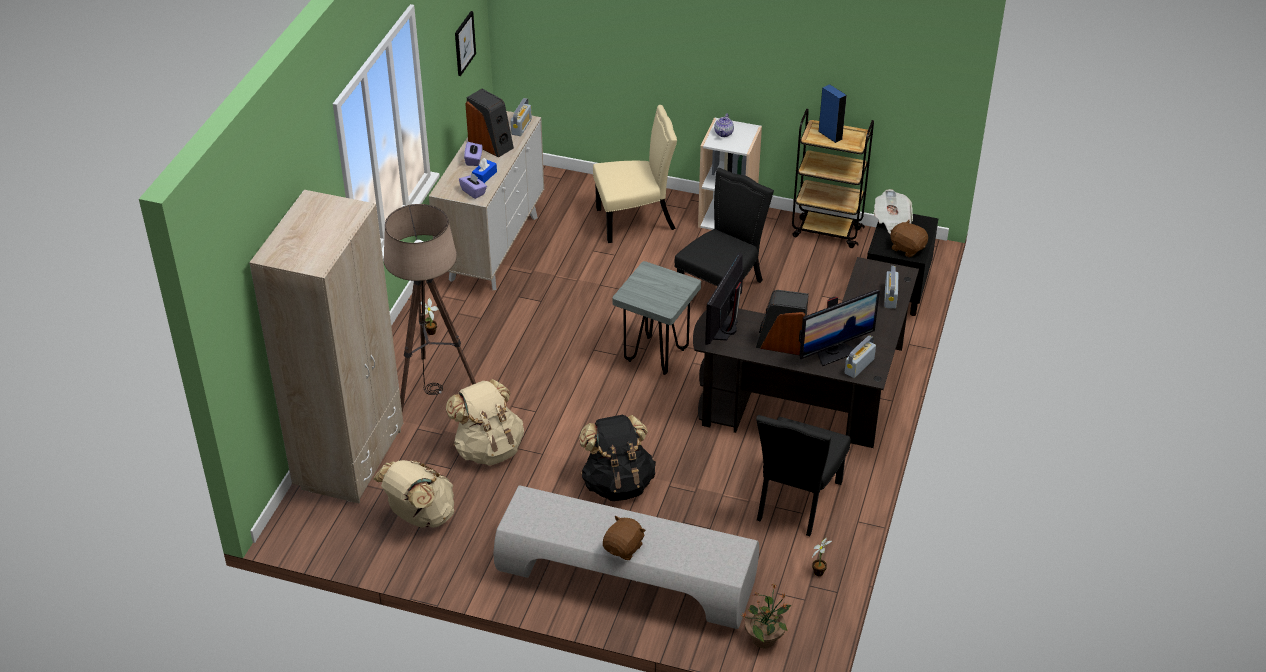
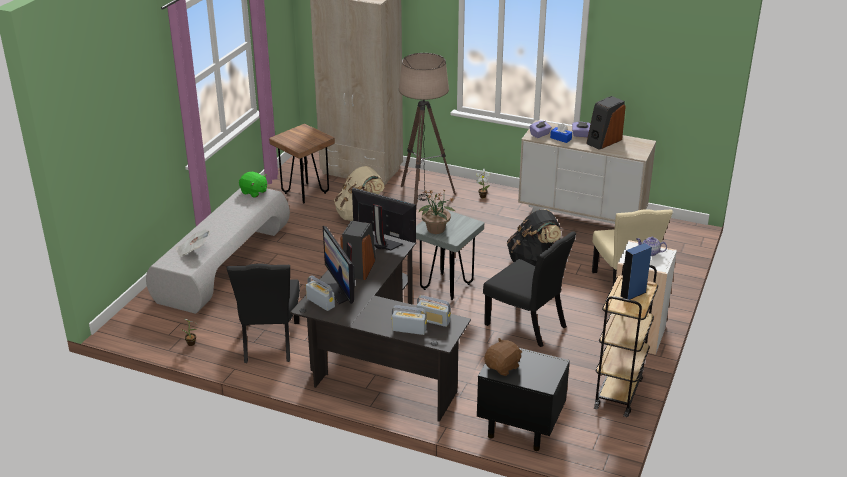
camera: 95 degrees right, 10 degrees down
beige backpack [373,460,454,528] -> brown stool [269,124,335,204]
picture [455,11,476,76] -> none
radio [511,98,532,136] -> radio moved to [416,295,451,327]
black backpack [579,415,656,501] -> black backpack moved to [507,209,561,266]
brown plush toy [603,515,646,560] -> none
potted plant [741,584,792,648] -> potted plant moved to [419,189,455,234]
black chair [756,415,851,536] -> black chair turned 120 degrees counterclockwise [227,263,300,363]
newspaper [874,189,913,234] -> newspaper moved to [176,229,210,257]
none -> green plush toy [239,172,267,198]

